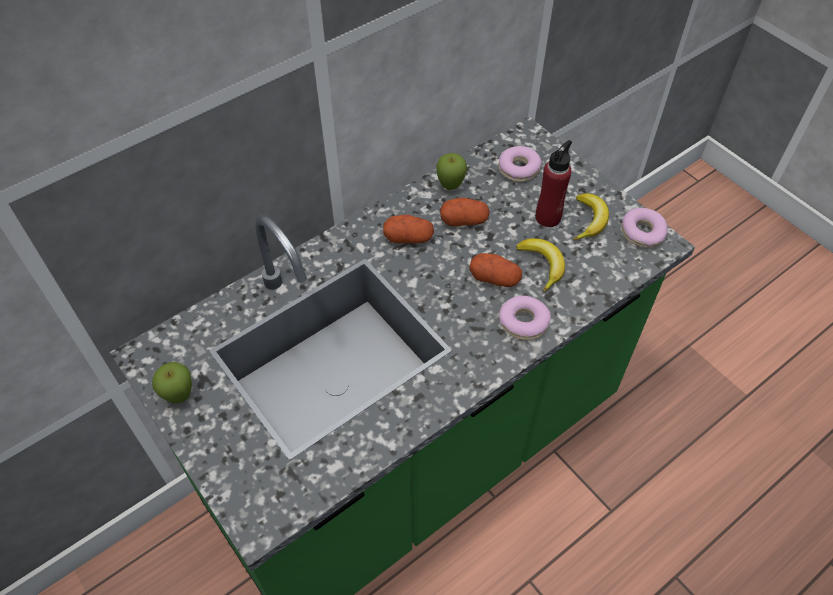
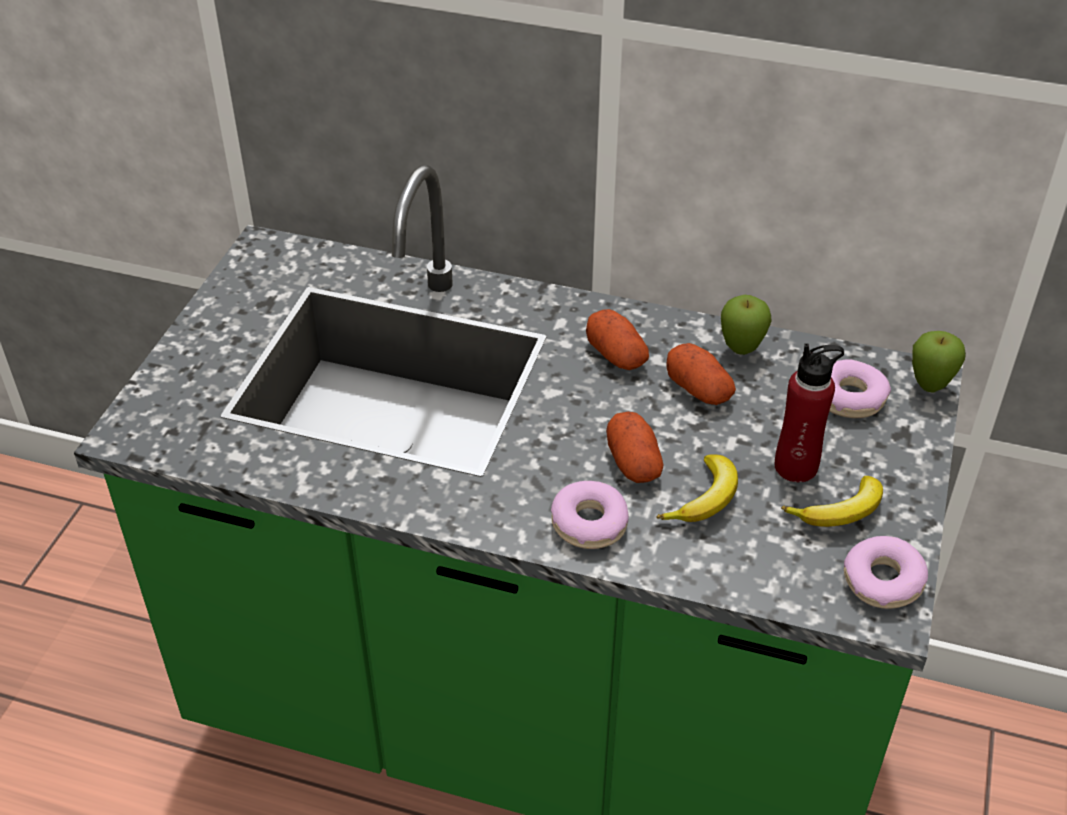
camera: 55 degrees right, 10 degrees down
apple [152,362,192,404] -> apple moved to [912,331,966,392]

